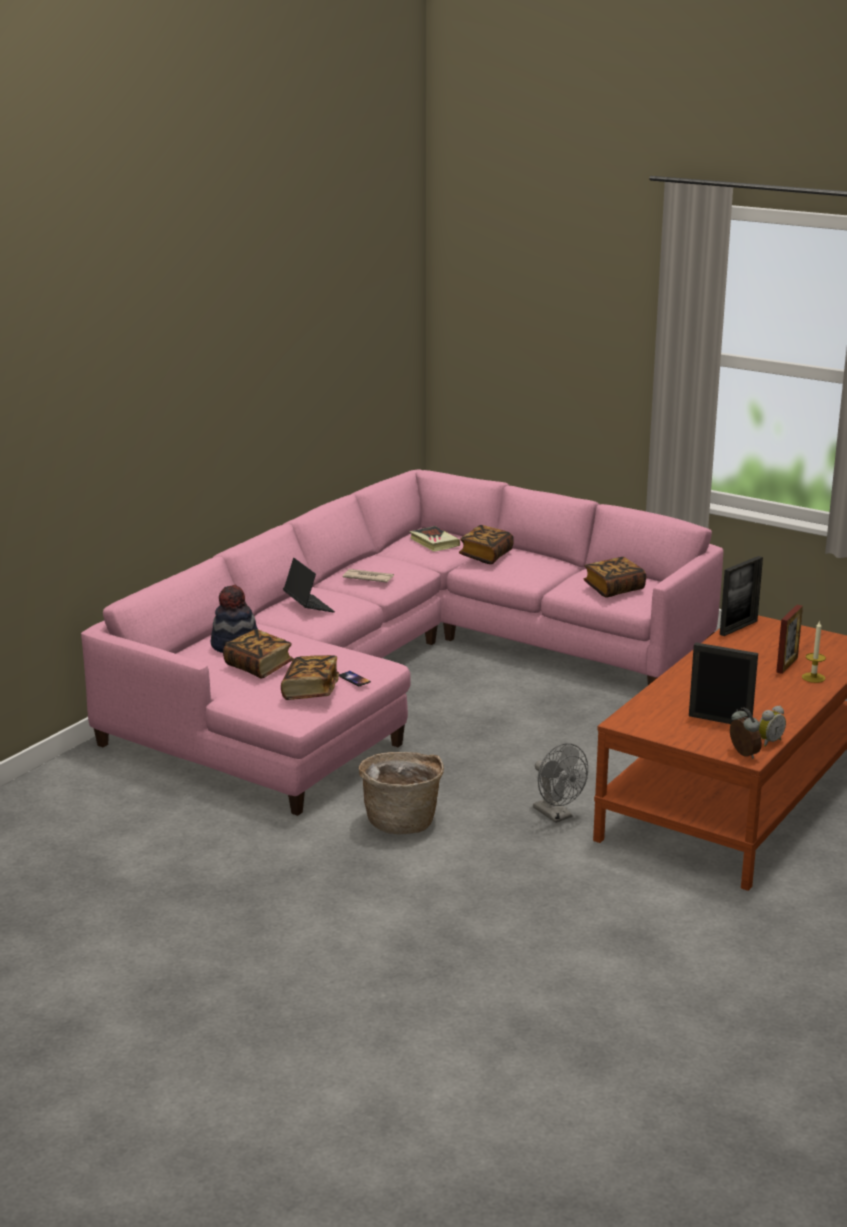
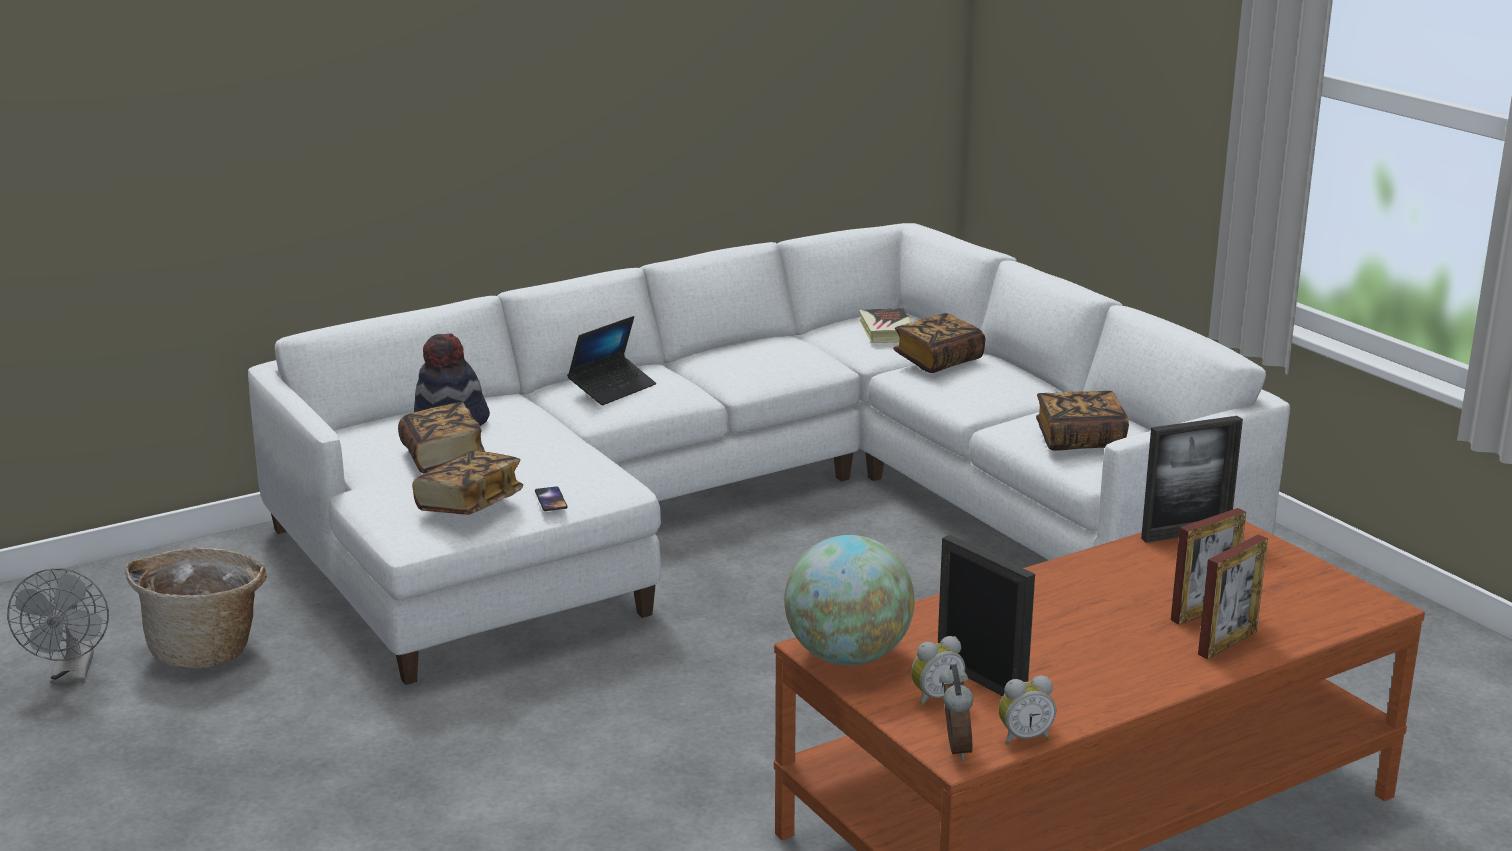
camera: 25 degrees right, 0 degrees up
pink sofa [81,469,724,816] -> white sofa [248,223,1290,685]
laptop [283,558,335,612] -> laptop turned 45 degrees clockwise [567,316,656,405]
newspaper [343,569,394,583] -> none
basket [359,752,444,834] -> basket moved to [125,547,267,669]
grey fan [533,743,588,823] -> grey fan moved to [7,568,109,684]
candle [802,620,826,683] -> picture frame [1198,535,1268,659]
none -> globe [784,535,915,666]
none -> alarm clock [911,636,965,706]

